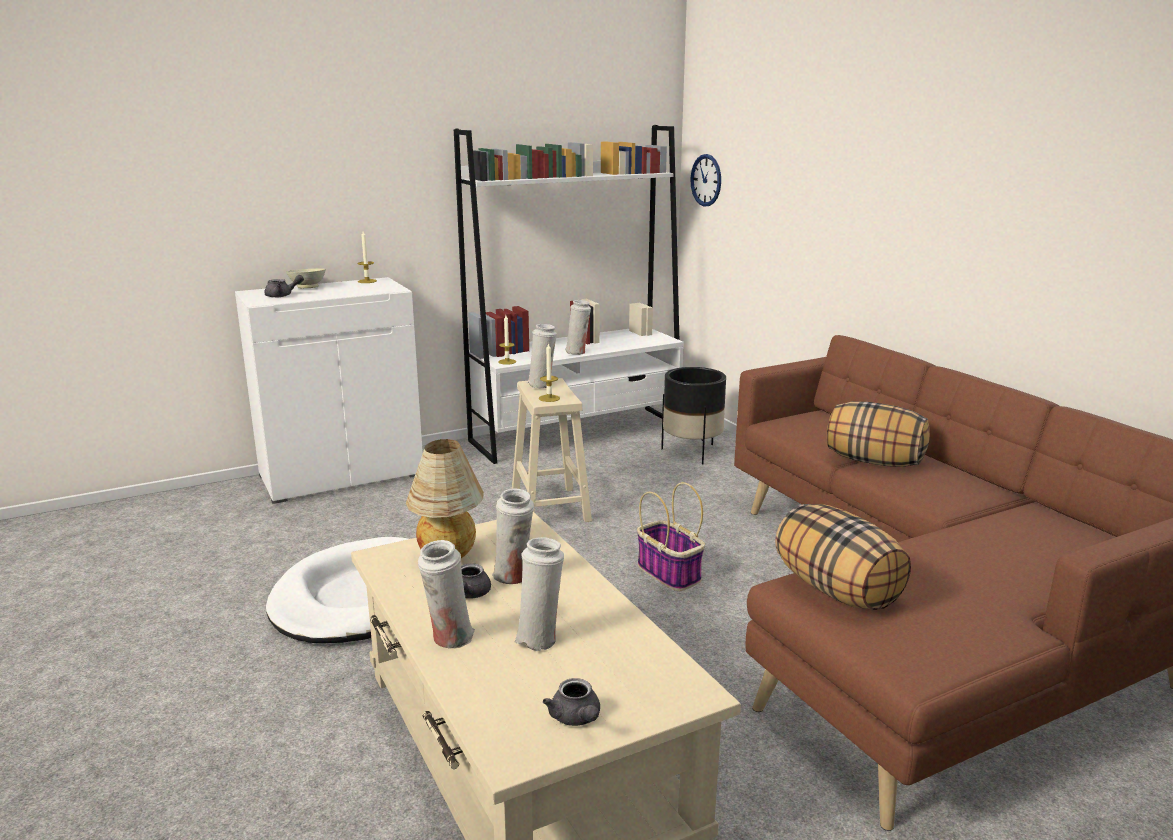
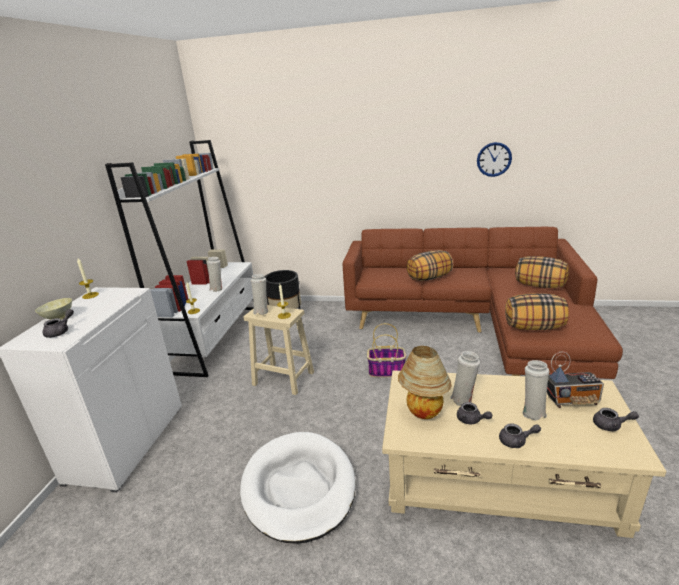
camera: 50 degrees left, 5 degrees up
white vase [418,540,475,648] -> grey teapot [499,423,541,448]
wall clock [690,154,721,207] -> wall clock moved to [477,142,512,177]
none -> pillow [515,256,569,288]
none -> radio [547,351,604,408]

